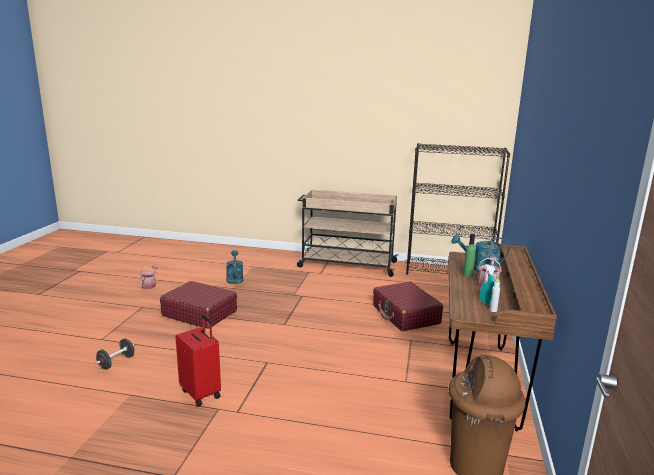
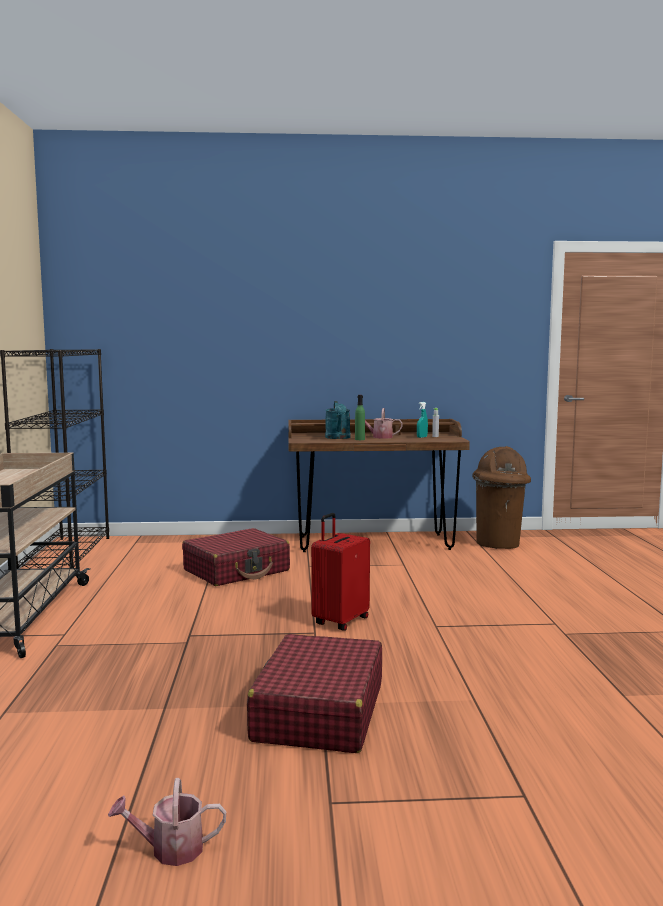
camera: 105 degrees left, 10 degrees down
black dumbbell [96,338,134,370] -> none
red suitcase [175,315,221,406] -> red suitcase moved to [311,513,370,631]
turquoise watering can [226,250,243,284] -> none

